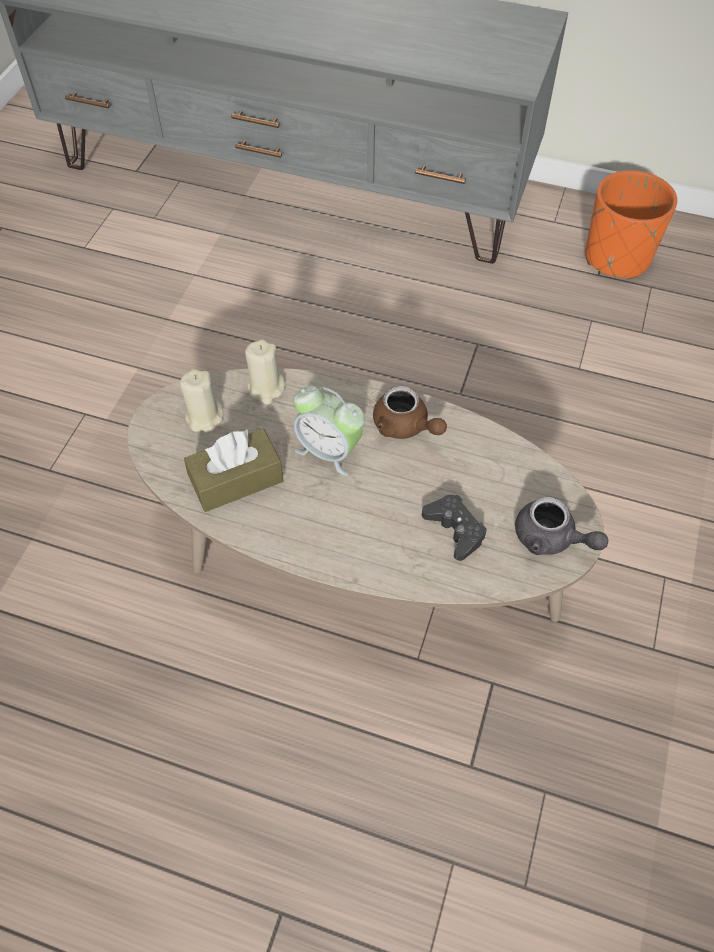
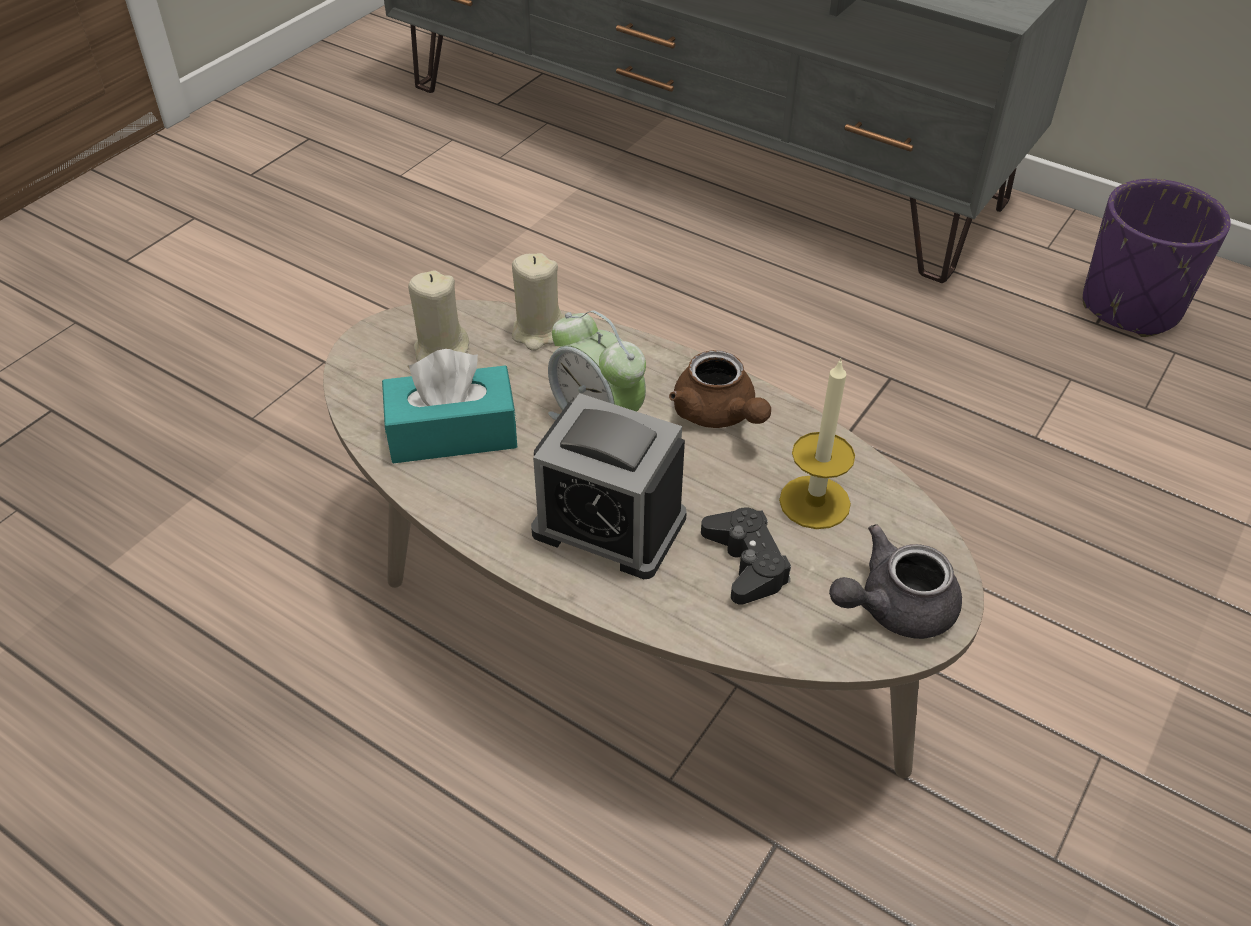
camera: 15 degrees right, 10 degrees down
brown tissue box [184,429,284,512] -> turquoise tissue box [382,349,517,463]
grey teapot [515,497,608,555] -> grey teapot turned 105 degrees clockwise [829,524,962,639]
orange planter [585,170,677,280] -> purple planter [1083,179,1231,337]
none -> alarm clock [531,393,687,579]
none -> candle [779,358,855,529]

